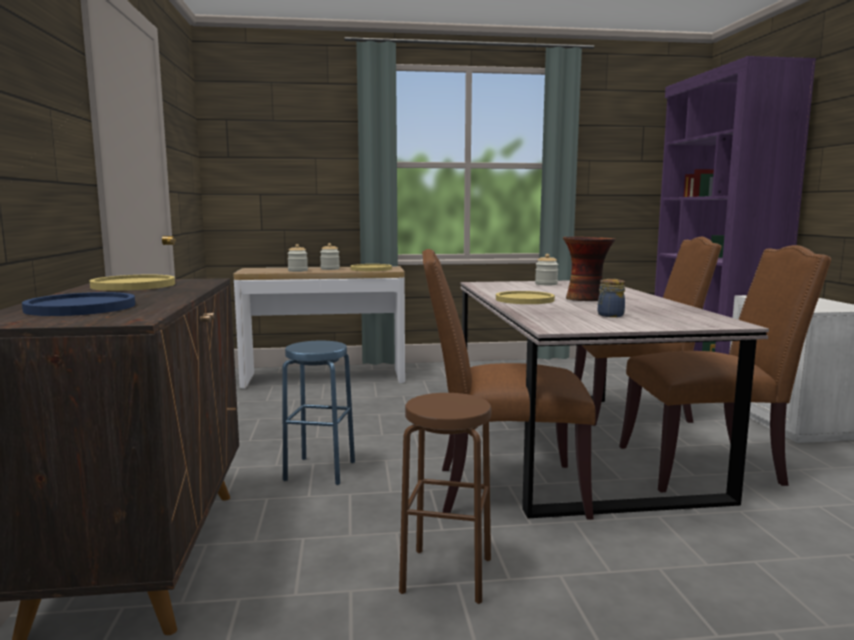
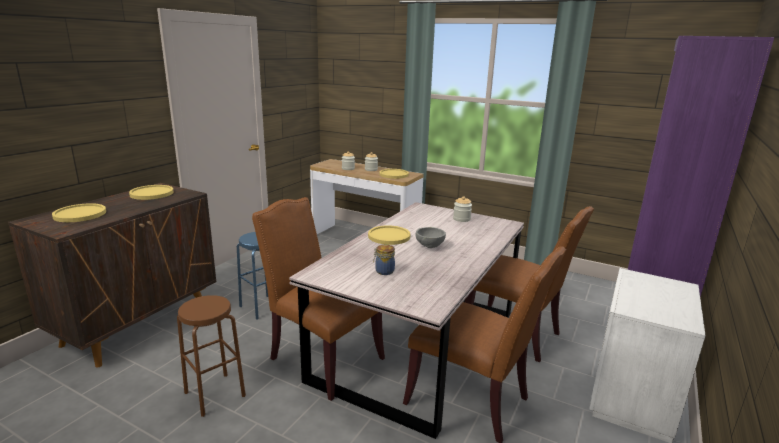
camera: 35 degrees right, 10 degrees up
blue plate [22,292,135,316] -> yellow plate [52,203,106,222]
vase [563,237,615,301] -> grey bowl [416,227,446,248]

